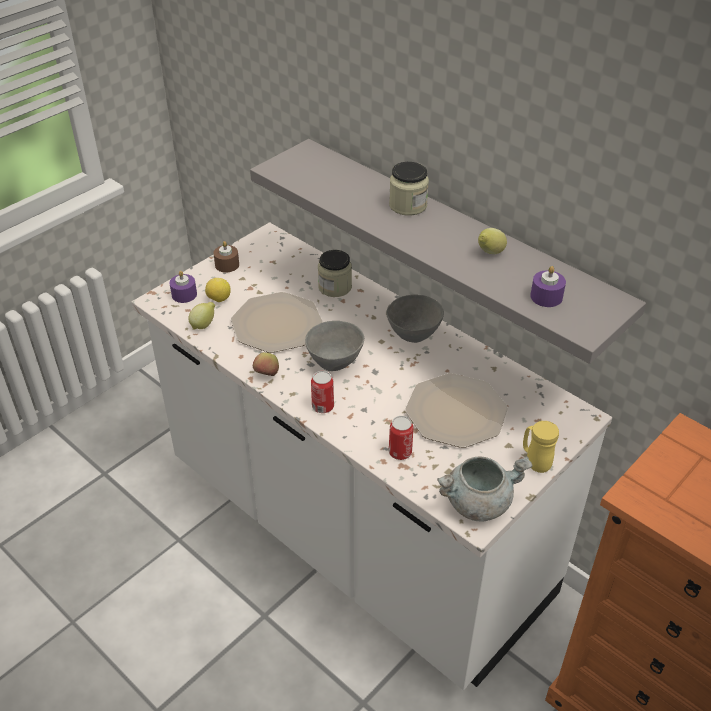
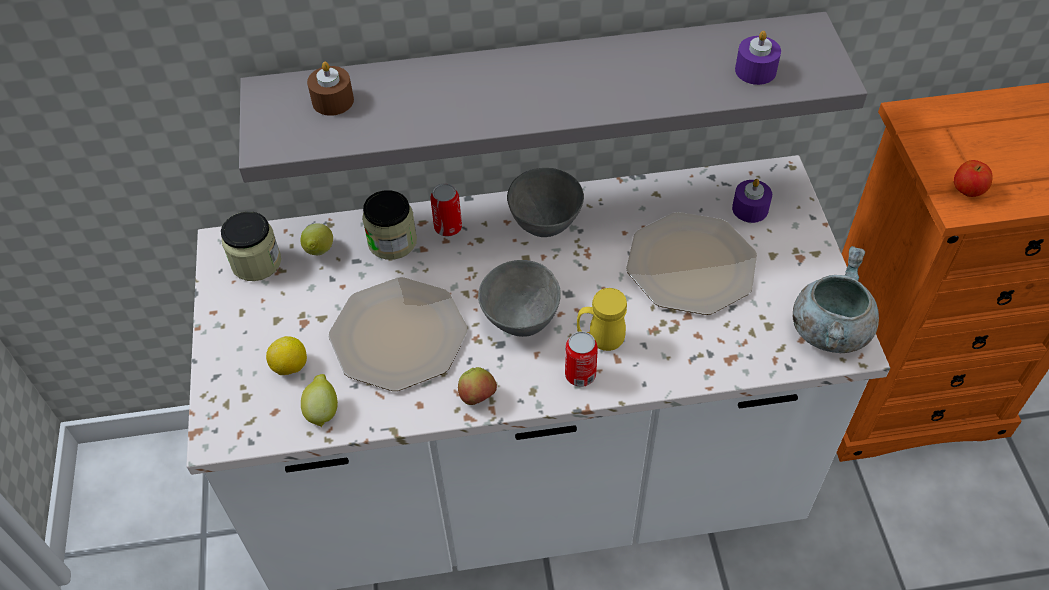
camera: 50 degrees left, 10 degrees up
purple candle [170,271,197,303] -> purple candle moved to [732,179,772,223]
brown candle [213,241,239,273] -> brown candle moved to [307,62,354,116]
jar [389,162,429,216] -> jar moved to [221,212,281,281]
can [389,416,413,460] -> can moved to [431,183,462,236]
lemon [478,228,507,254] -> lemon moved to [301,224,333,255]
yellow mug [523,421,559,473] -> yellow mug moved to [577,288,627,351]
none -> apple [954,160,993,197]

